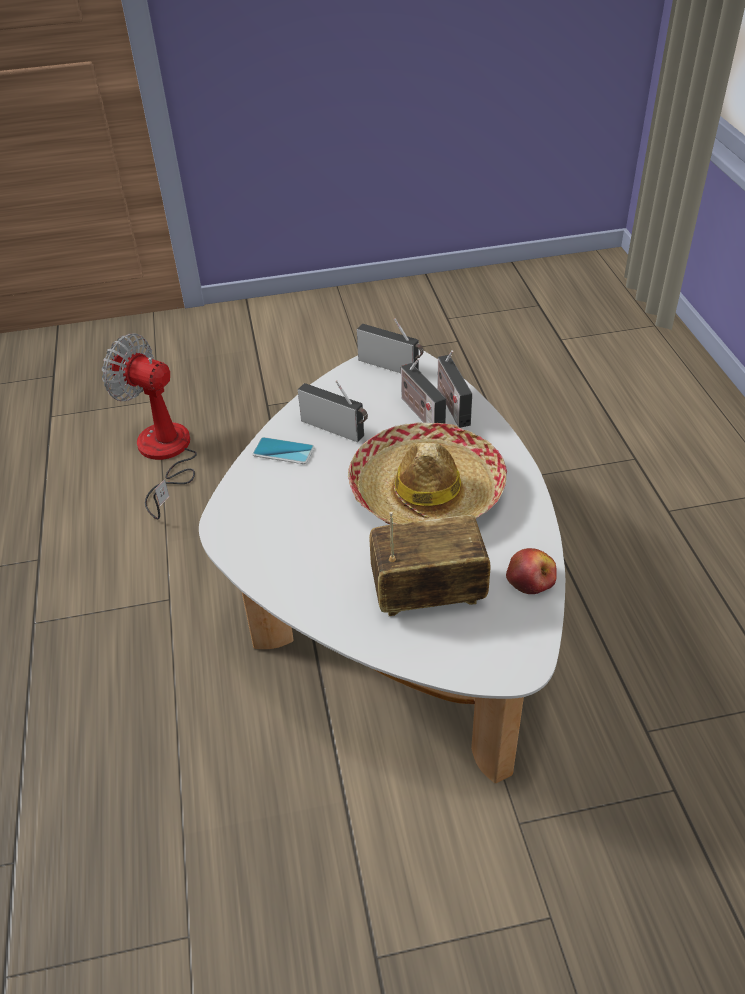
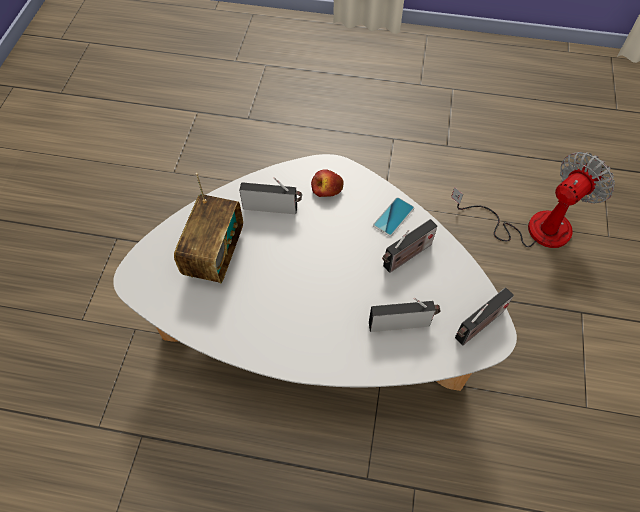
camera: 110 degrees right, 15 degrees up
hat [348,423,507,524] -> none
radio [437,350,472,428] -> radio moved to [239,177,302,214]
apple [506,548,557,594] -> apple moved to [311,169,344,197]

